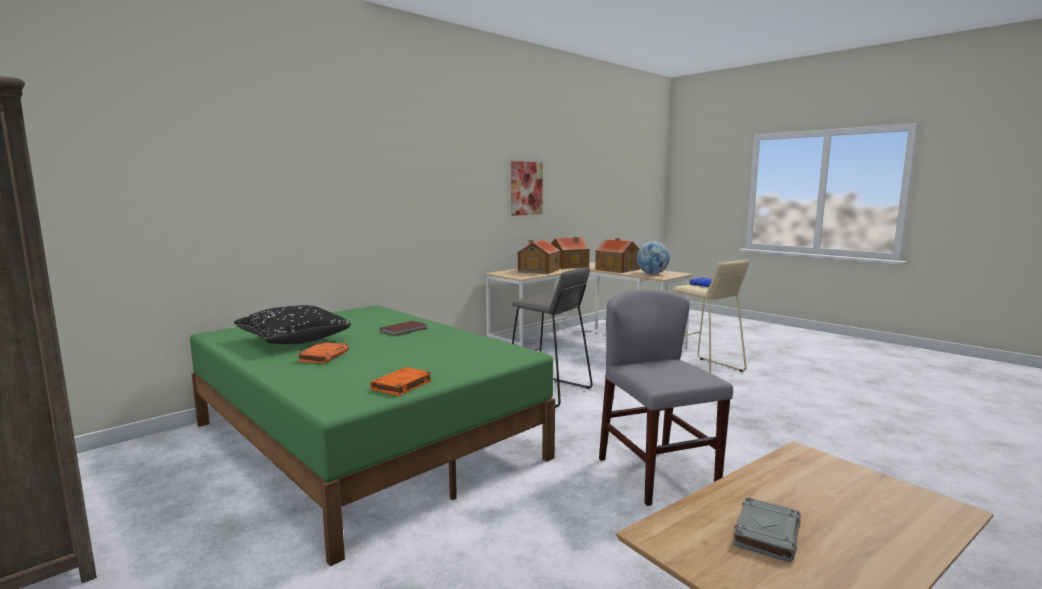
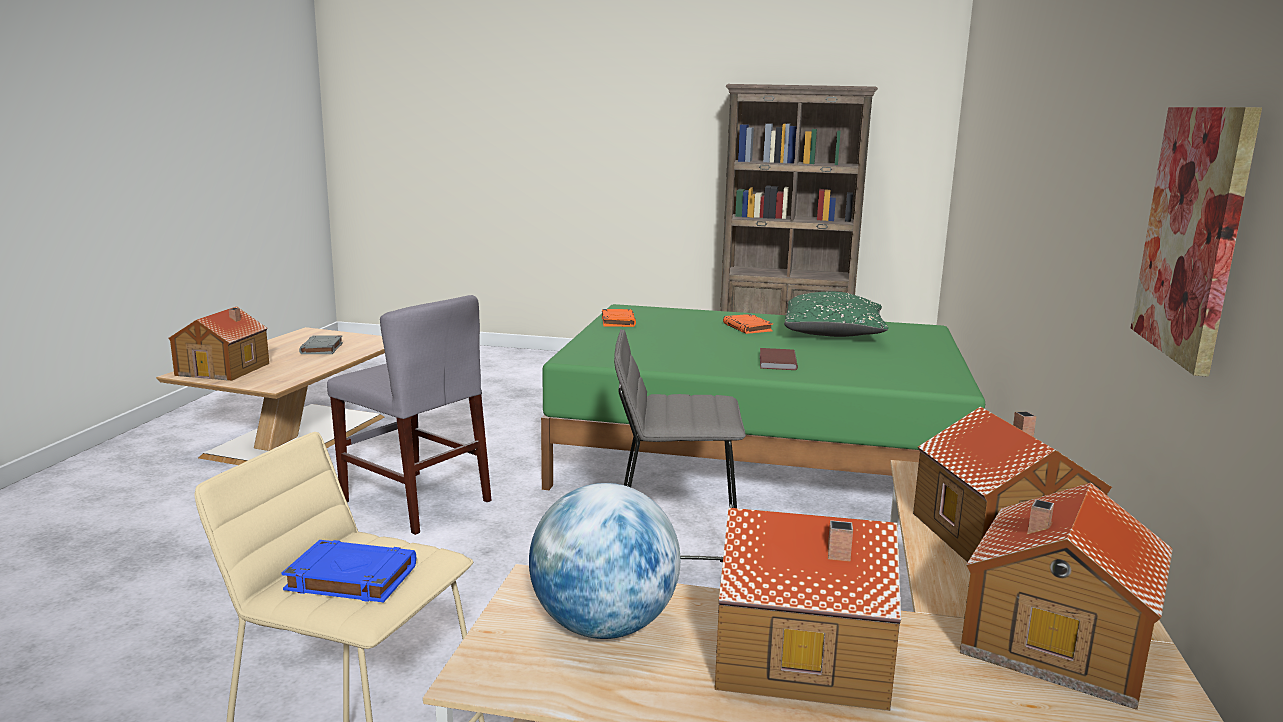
camera: 145 degrees right, 5 degrees up
black pillow [234,305,351,344] -> green pillow [784,292,888,337]
none -> toy house [168,306,269,381]

